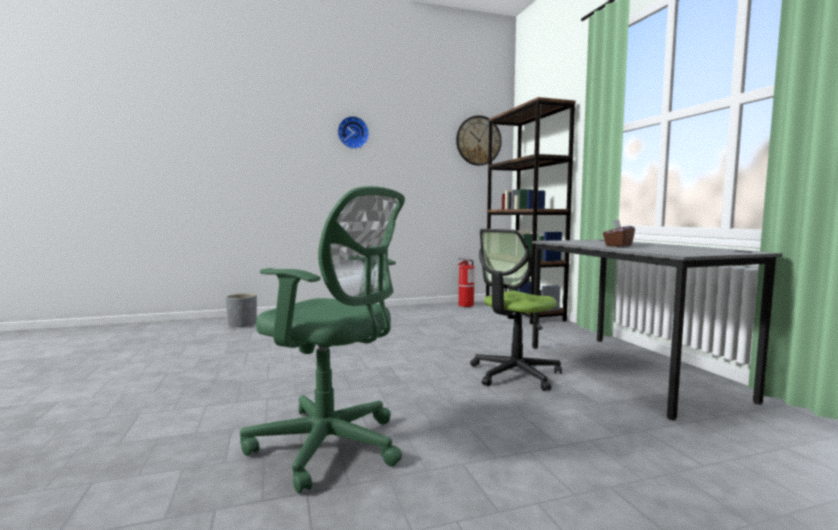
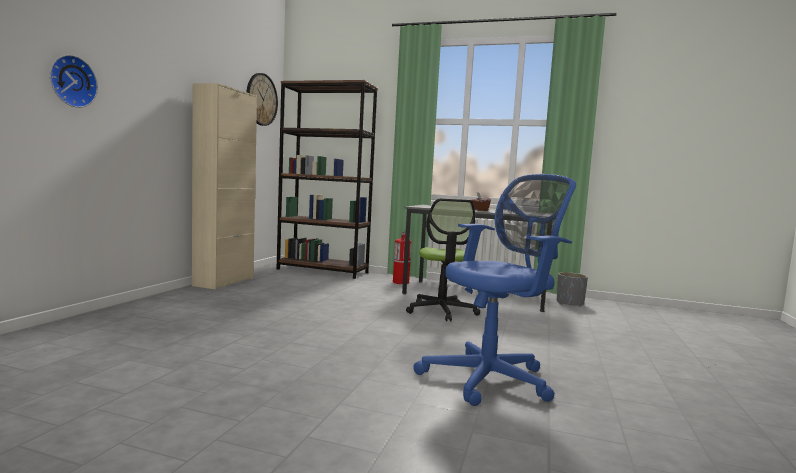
camera: 55 degrees left, 0 degrees up
grey planter [226,293,257,328] -> grey planter moved to [557,272,588,307]
green office chair [240,186,405,494] -> blue office chair [413,174,576,406]
wall clock [337,116,369,149] -> wall clock moved to [50,55,98,108]
fire extinguisher [458,258,475,307] -> fire extinguisher moved to [393,232,412,284]
none -> beige cabinet [192,83,257,290]

